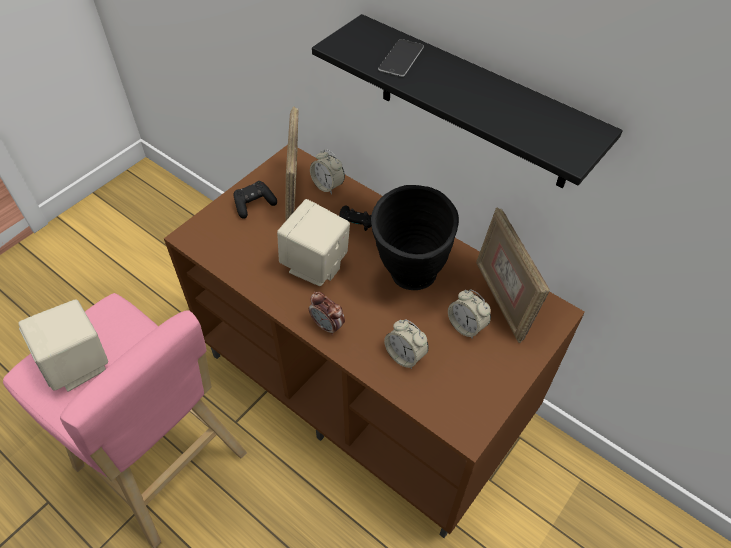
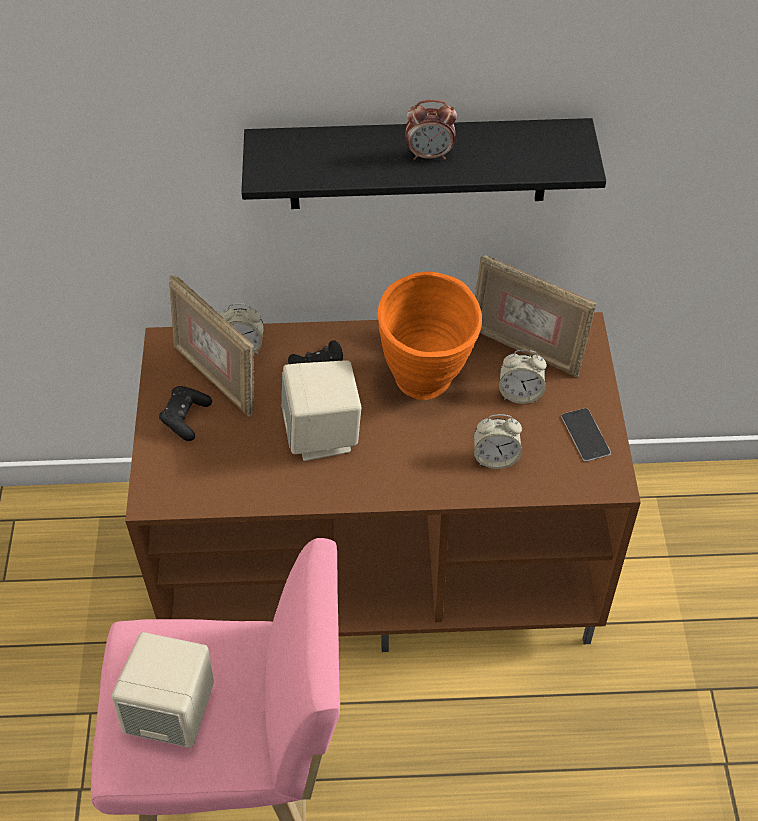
camera: 40 degrees left, 0 degrees up
alarm clock [309,292,345,336] -> alarm clock moved to [405,100,457,160]
black vase [371,185,459,290] -> orange vase [378,272,482,400]
phone [378,39,424,77] -> phone moved to [561,408,611,462]

